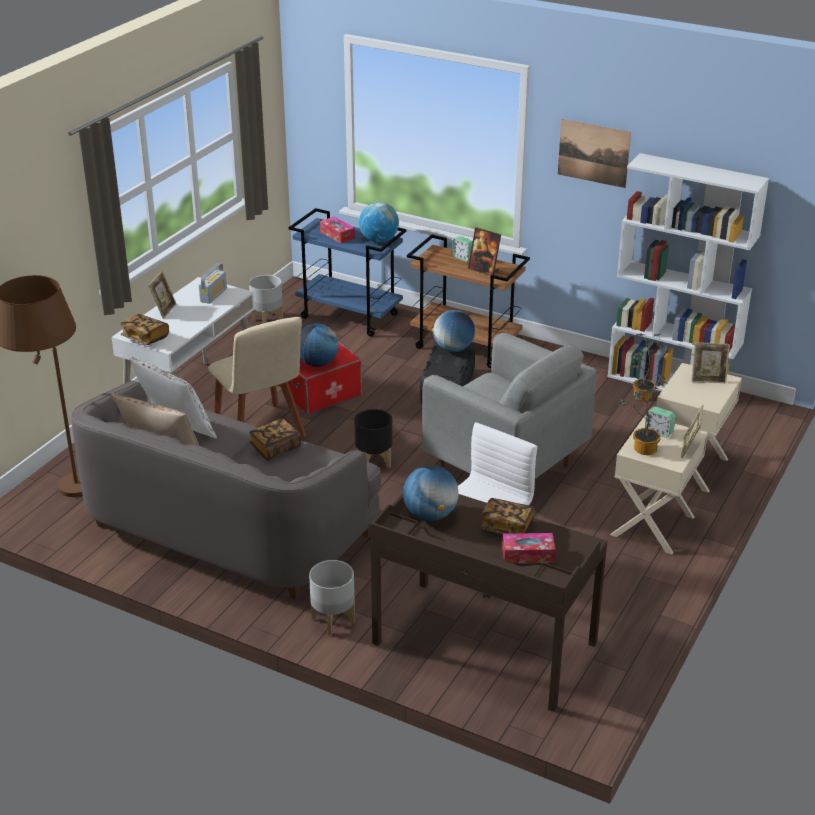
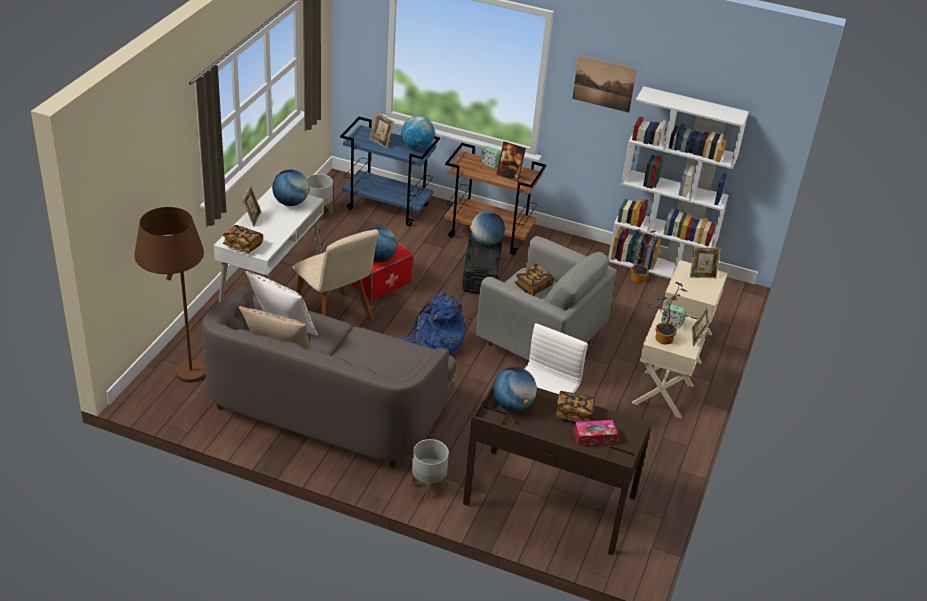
camera: 10 degrees left, 5 degrees up
radio [199,263,227,304] -> globe [272,170,309,206]
book [249,418,301,460] -> book moved to [515,264,554,296]
tissue box [320,217,355,243] -> picture frame [369,112,394,148]
black planter [354,409,393,468] -> blue backpack [398,291,465,355]

